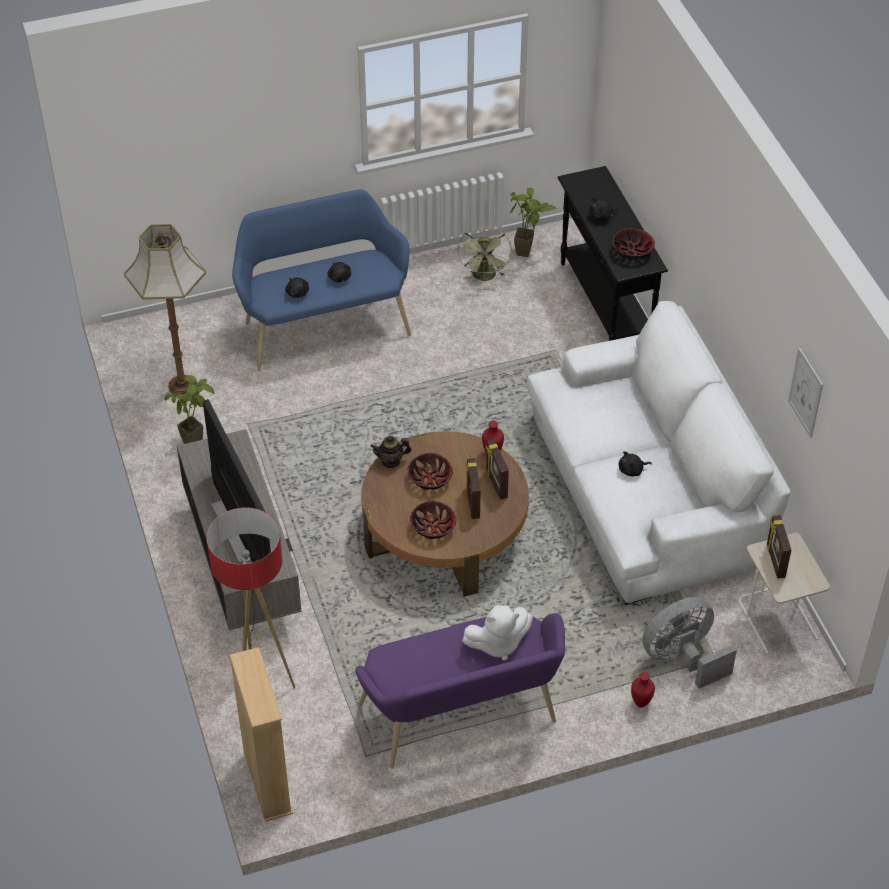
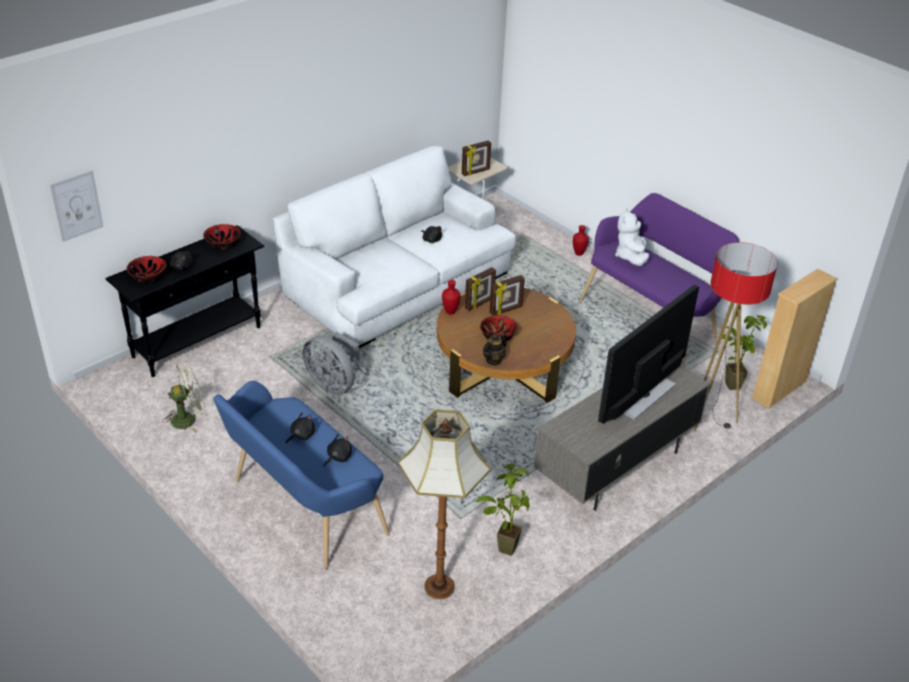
camera: 115 degrees left, 10 degrees down
teapot [371,436,411,468] -> teapot turned 75 degrees clockwise [483,333,507,366]
bowl [410,501,456,539] -> bowl moved to [126,256,167,283]
white plush toy [462,605,533,661] -> white plush toy turned 135 degrees counterclockwise [615,208,649,266]
potted plant [510,188,557,257] -> potted plant moved to [722,315,767,390]
grey fan [642,597,737,689] -> grey fan moved to [302,332,360,395]
picture [788,348,823,438] -> picture moved to [50,170,104,242]

